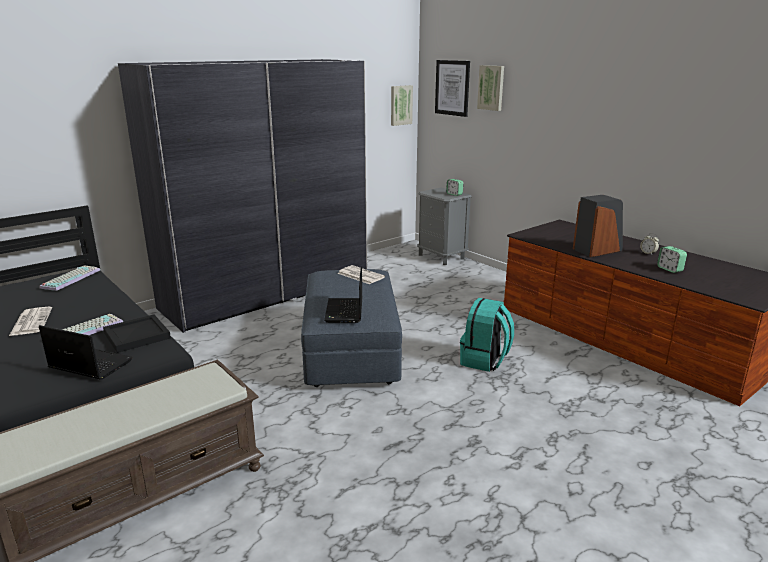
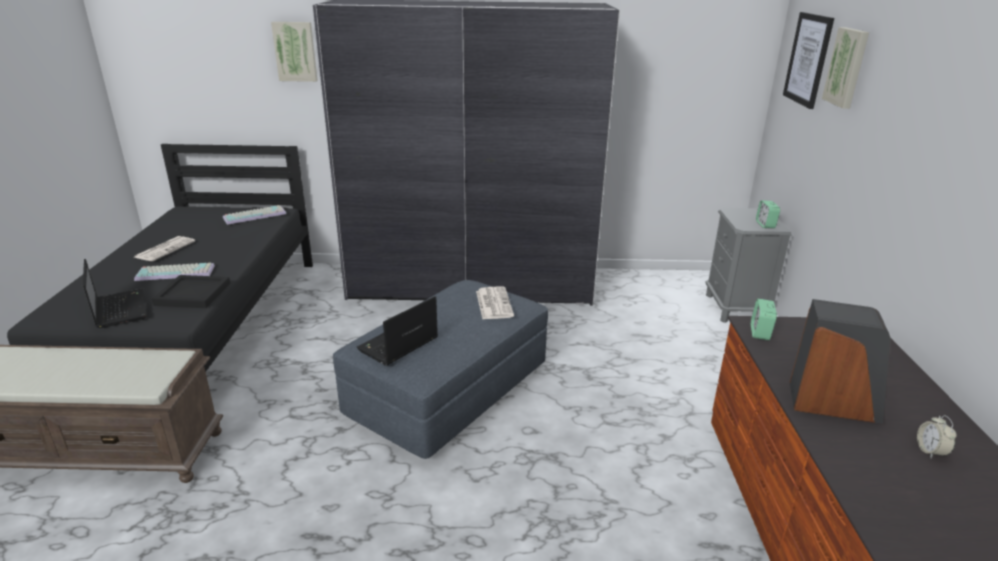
camera: 40 degrees right, 5 degrees up
picture [391,85,413,126] -> picture moved to [271,22,318,82]
turquoise backpack [460,298,514,372] -> none
alarm clock [657,246,687,273] -> alarm clock moved to [751,298,777,340]

